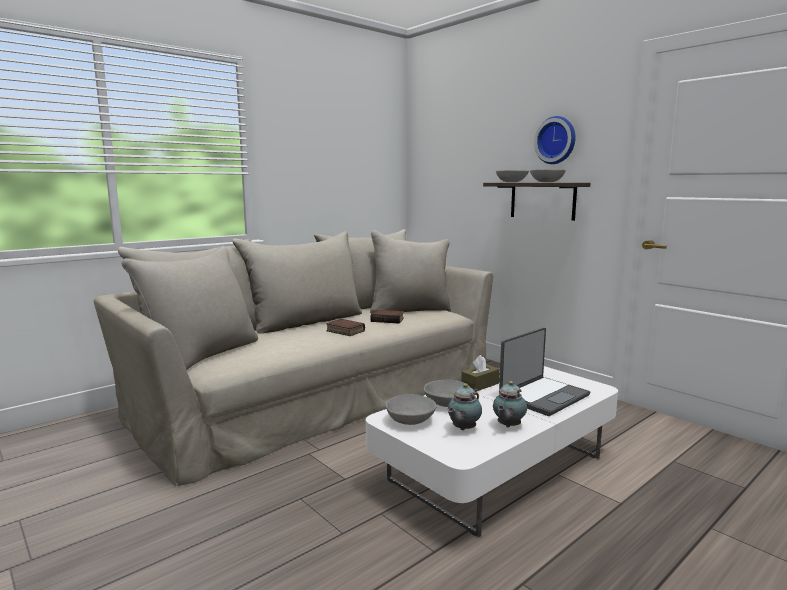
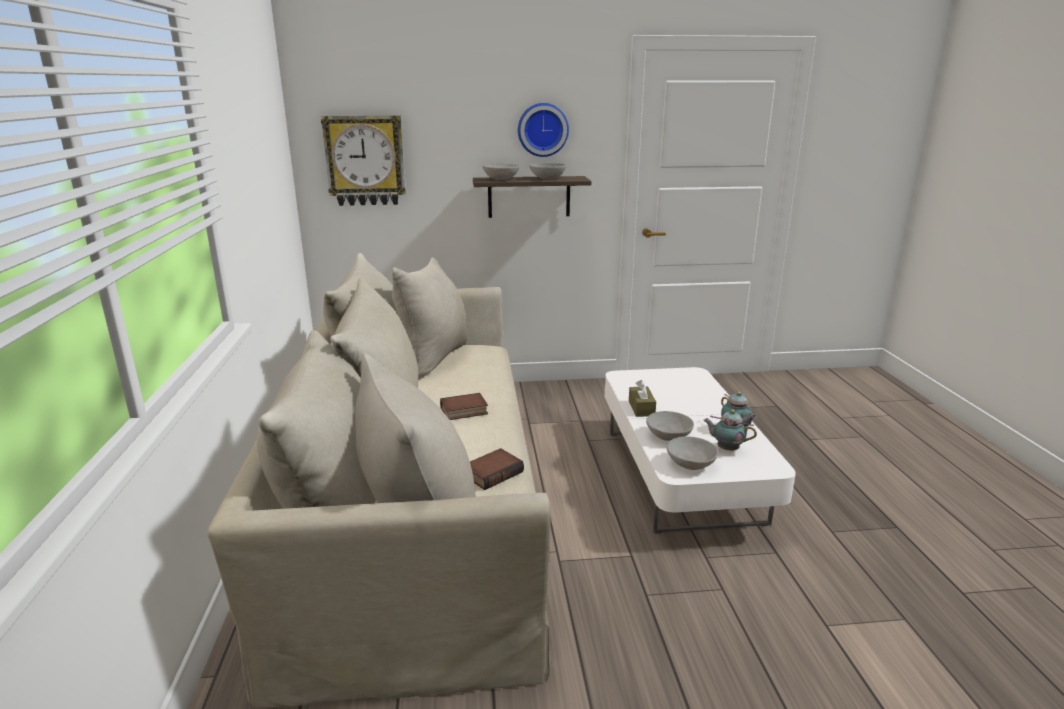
camera: 55 degrees left, 10 degrees up
book [371,310,404,324] -> book moved to [470,448,524,490]
teapot [448,383,482,430] -> teapot turned 135 degrees clockwise [703,410,757,451]
laptop [499,327,590,416] -> none
none -> wall clock [321,115,406,206]

